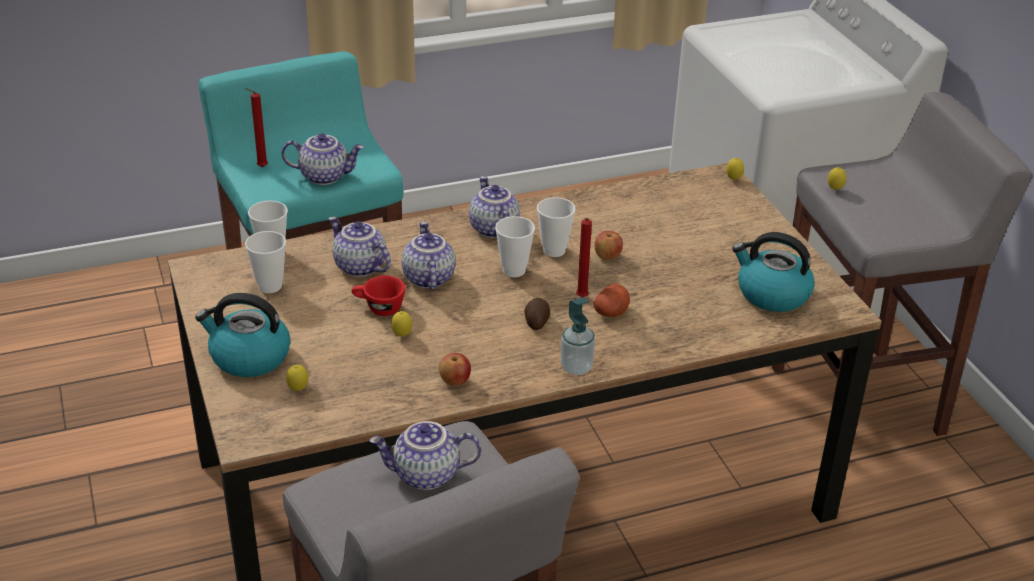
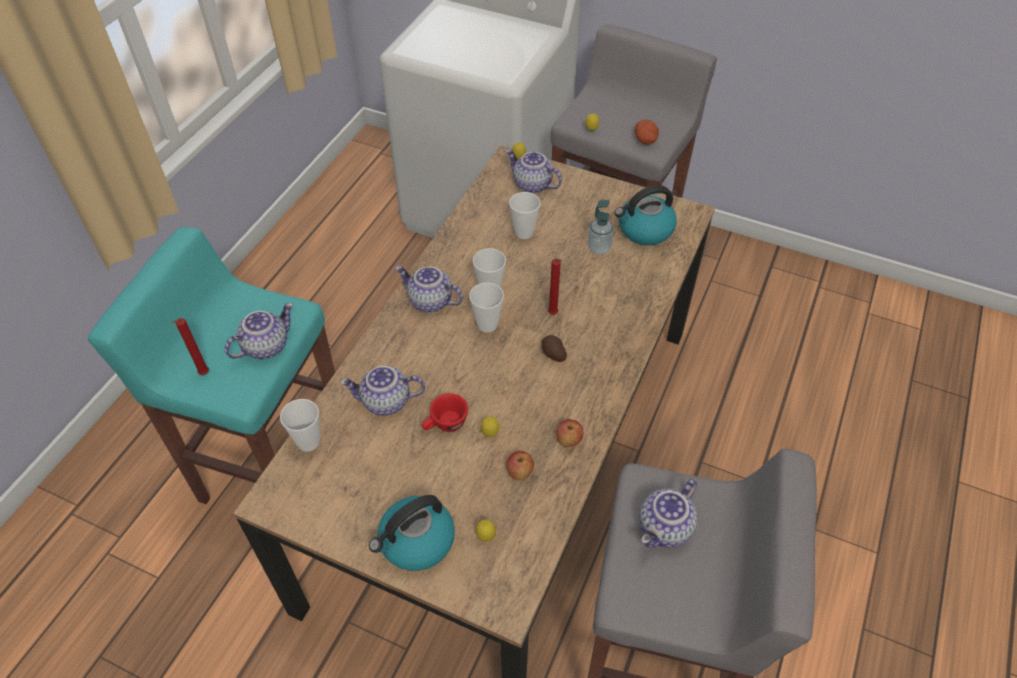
camera: 45 degrees left, 15 degrees up
cup [245,231,286,293] -> cup moved to [509,192,540,239]
teapot [402,221,456,290] -> teapot moved to [506,149,562,193]
soap dispenser [560,298,595,375] -> soap dispenser moved to [588,200,614,255]
potato [593,283,630,317] -> potato moved to [635,120,659,144]
apple [595,231,623,260] -> apple moved to [506,451,534,480]

